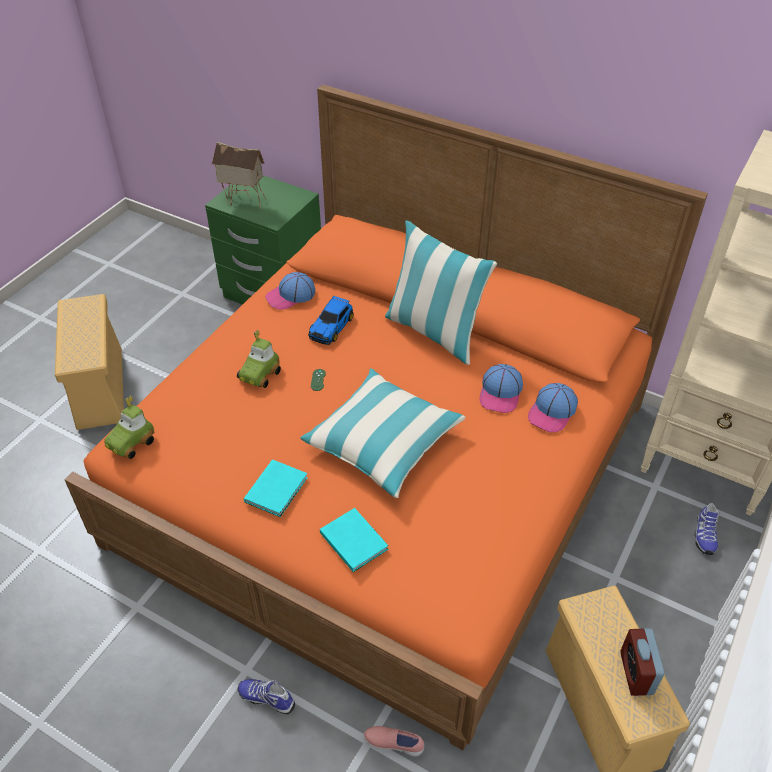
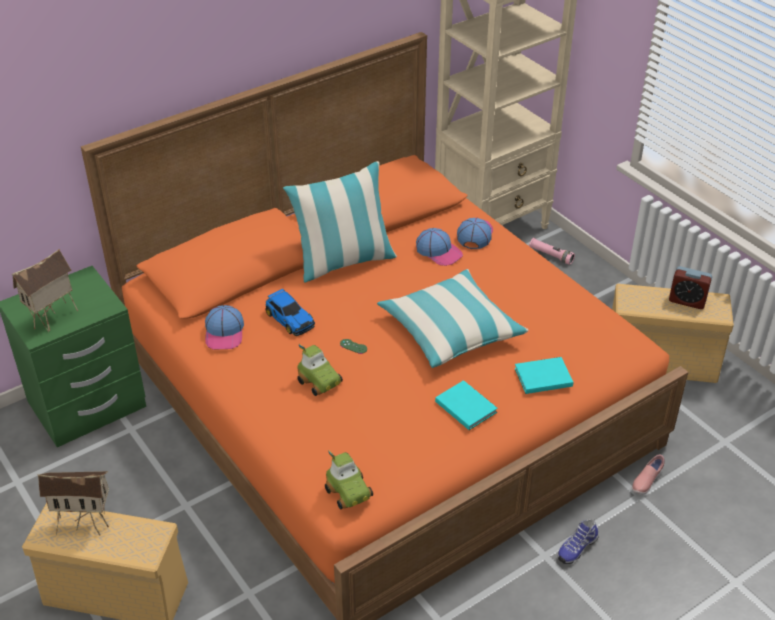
camera: 65 degrees left, 5 degrees down
cap [528,383,578,432] -> cap turned 135 degrees counterclockwise [457,218,493,249]
shoe [695,503,719,555] -> pink flashlight [529,238,575,265]
none -> toy house [37,471,109,535]

